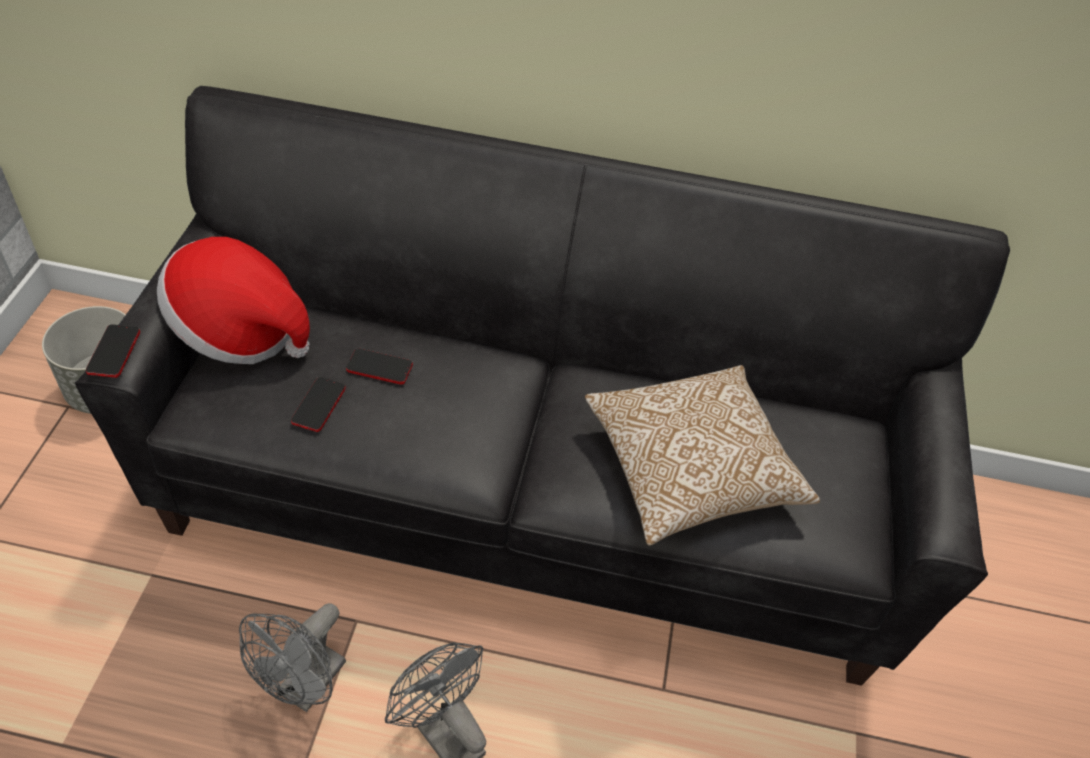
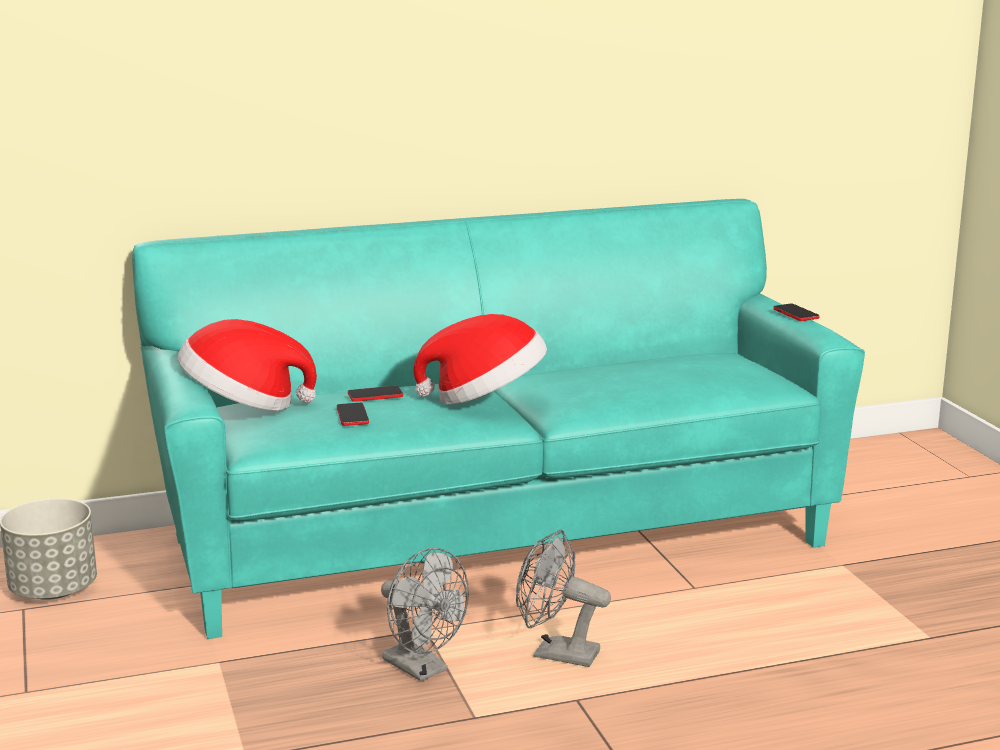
camera: 25 degrees left, 30 degrees down
black sofa [75,86,1010,686] -> turquoise sofa [132,199,865,639]
phone [86,324,140,378] -> phone moved to [773,304,819,321]
grey fan [239,603,346,712] -> grey fan turned 45 degrees counterclockwise [381,548,469,682]
pillow [585,365,820,546] -> none
none -> hat [413,314,547,405]

